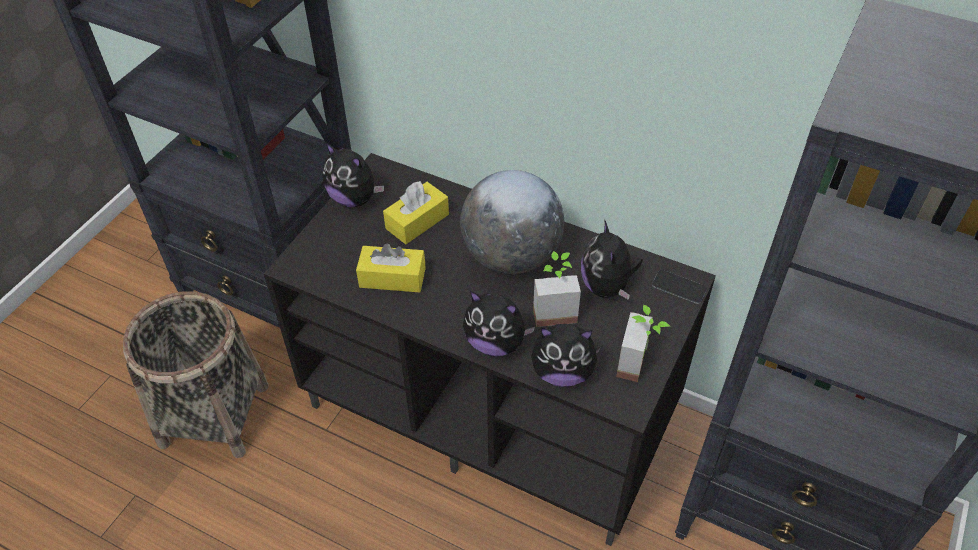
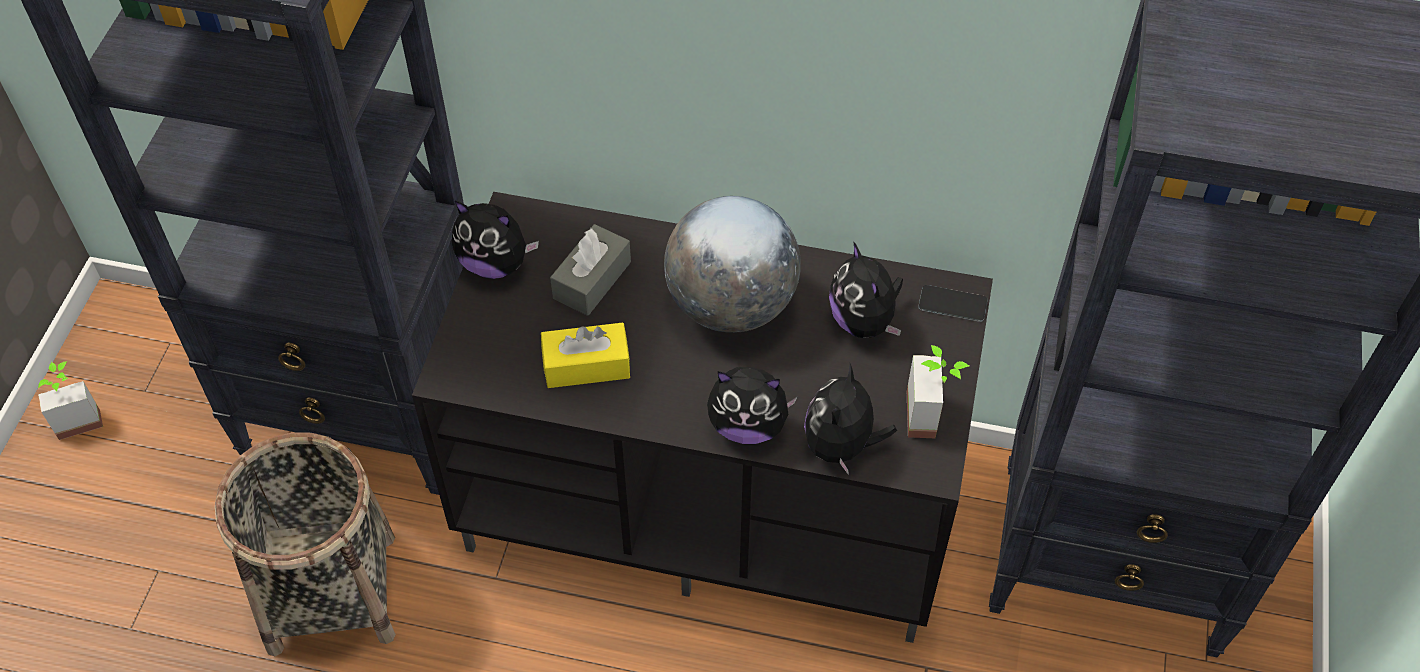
camera: 15 degrees left, 5 degrees up
yellow tissue box [383,181,449,244] -> grey tissue box [550,224,631,316]
plush toy [531,324,601,387] -> plush toy turned 120 degrees clockwise [804,363,897,475]
potted plant [533,251,581,327] -> potted plant moved to [38,361,103,440]

